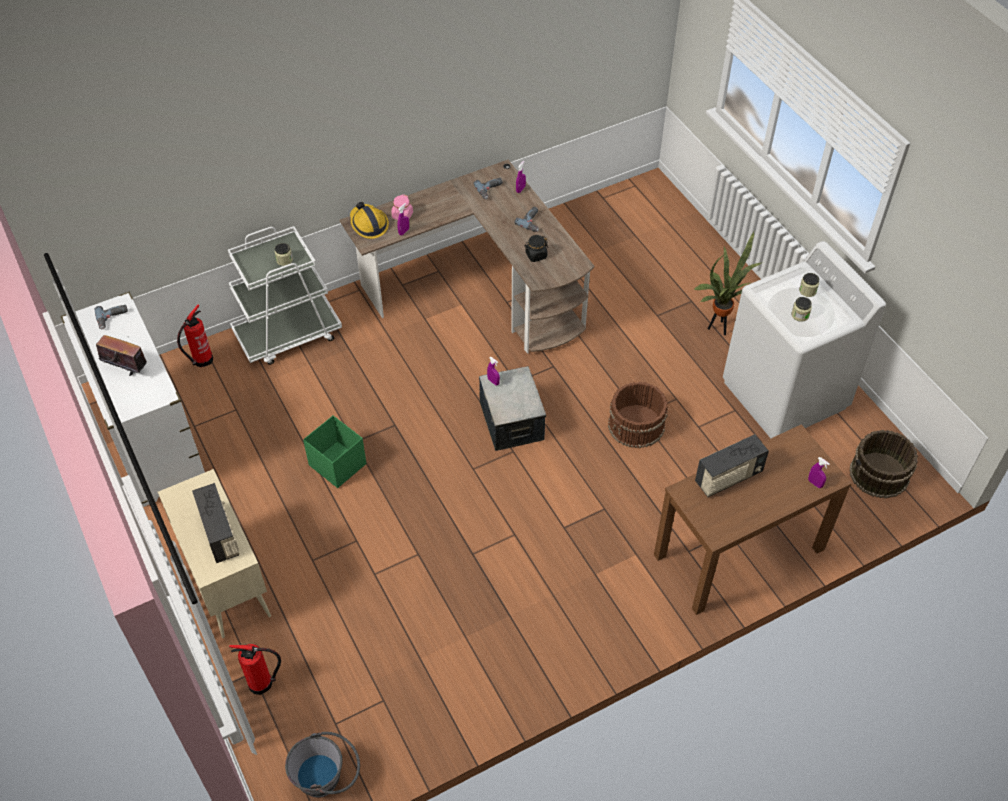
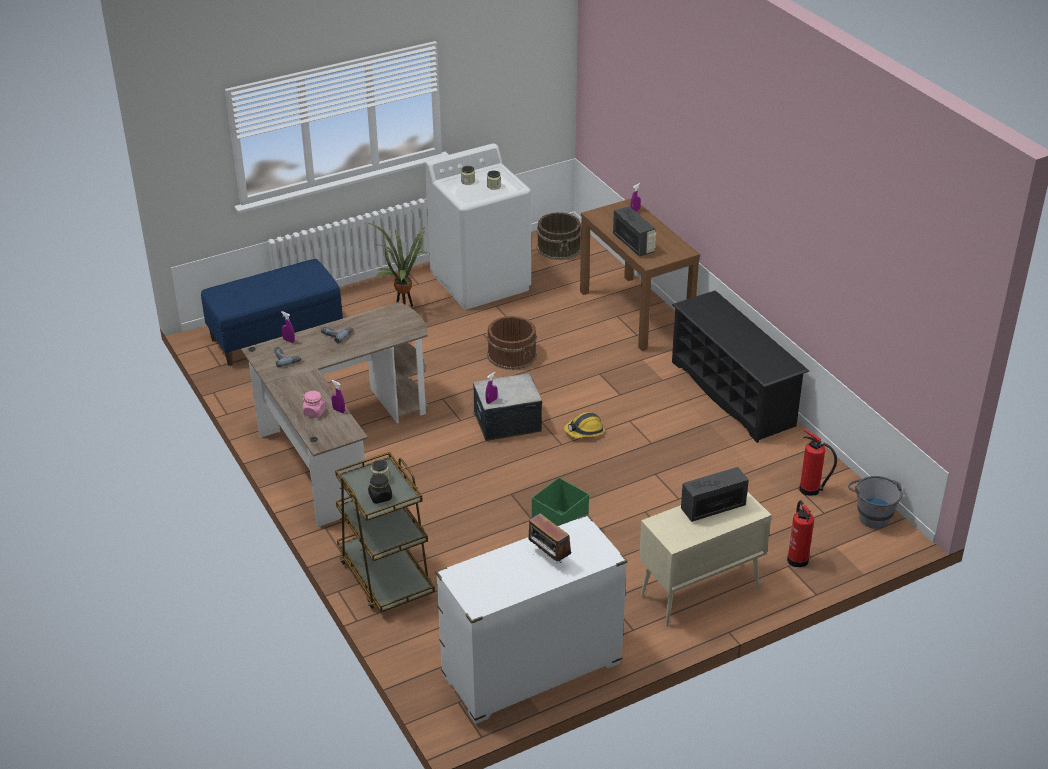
camera: 90 degrees left, 15 degrees down
power drill [94,305,128,330] -> none
radio [96,335,147,376] -> radio turned 60 degrees counterclockwise [528,513,572,563]
fire extinguisher [177,305,213,367] -> fire extinguisher moved to [799,430,837,496]
white cart [228,226,342,365] -> brown cart [335,452,435,612]
hard hat [350,202,389,239] -> hard hat moved to [564,412,605,438]
black jar [525,235,548,262] -> black jar moved to [368,473,392,504]
none -> blue bench [201,259,343,366]
none -> black shoe rack [672,290,809,443]

